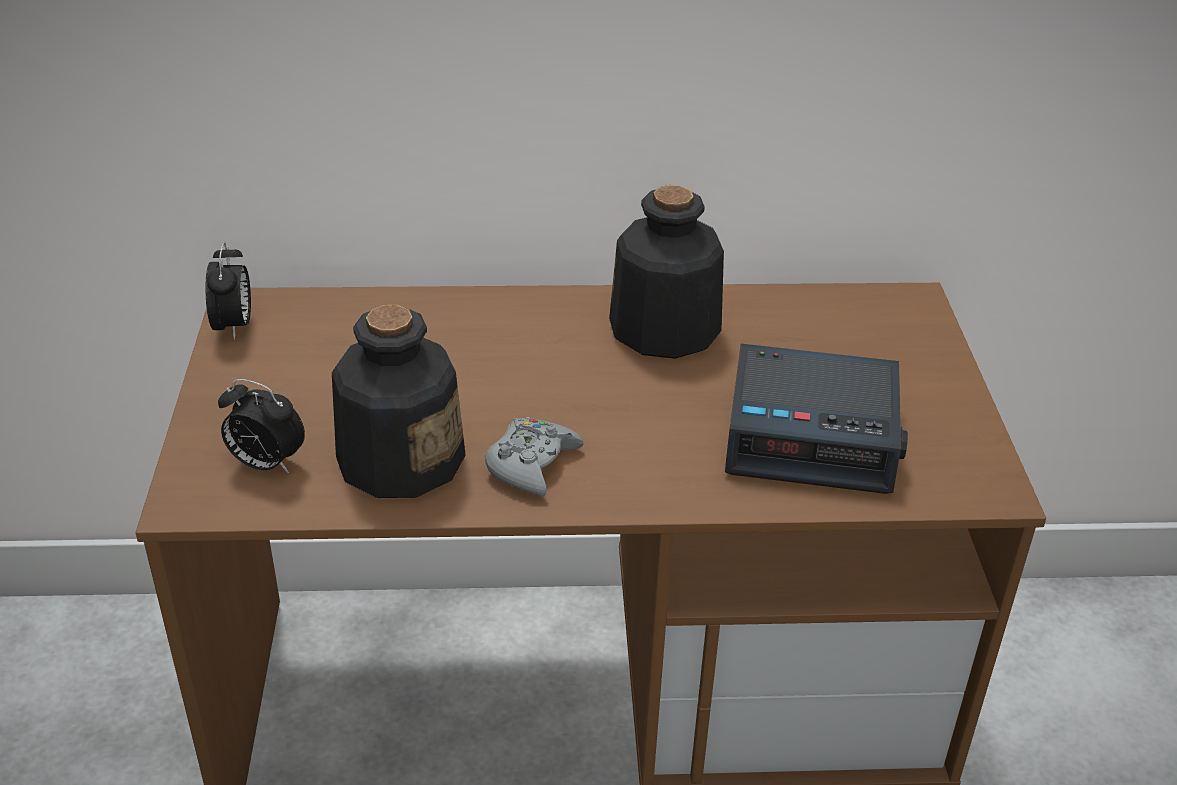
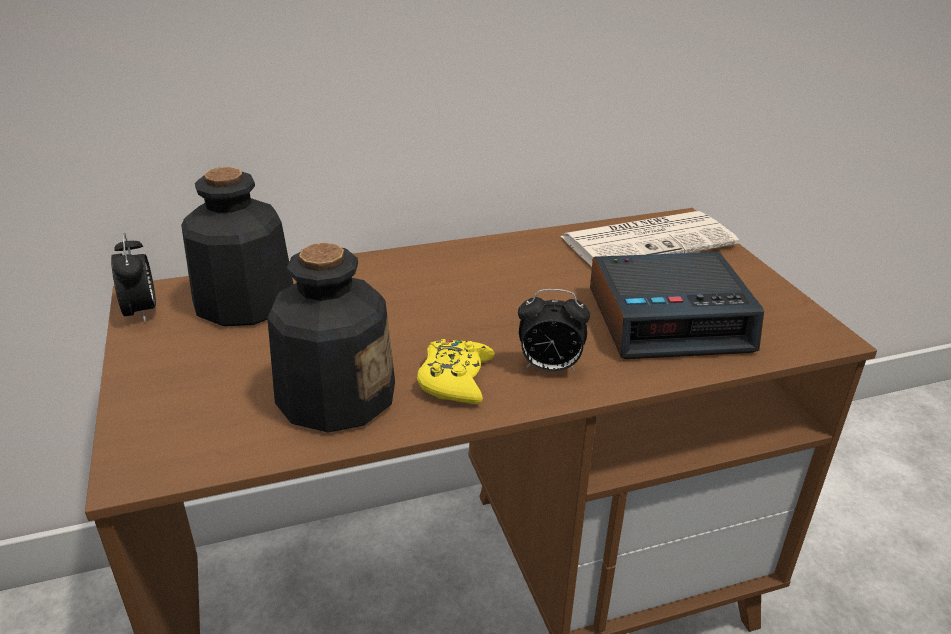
camera: 15 degrees left, 5 degrees down
alarm clock [218,379,305,473] -> alarm clock moved to [518,289,590,371]
grey game controller [485,417,584,496] -> yellow game controller [417,339,495,404]
bottle [609,185,724,359] -> bottle moved to [181,167,294,326]
none -> newspaper [561,211,739,266]

